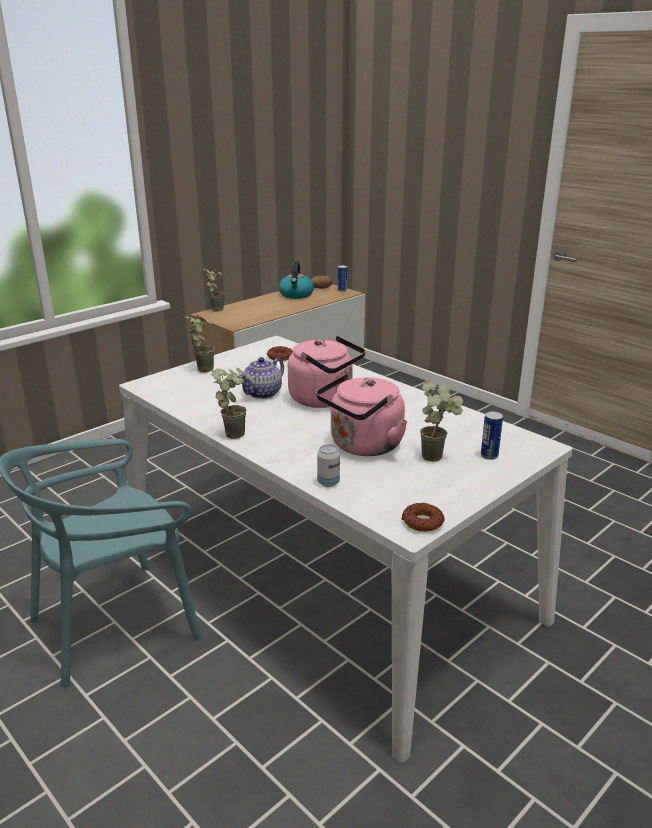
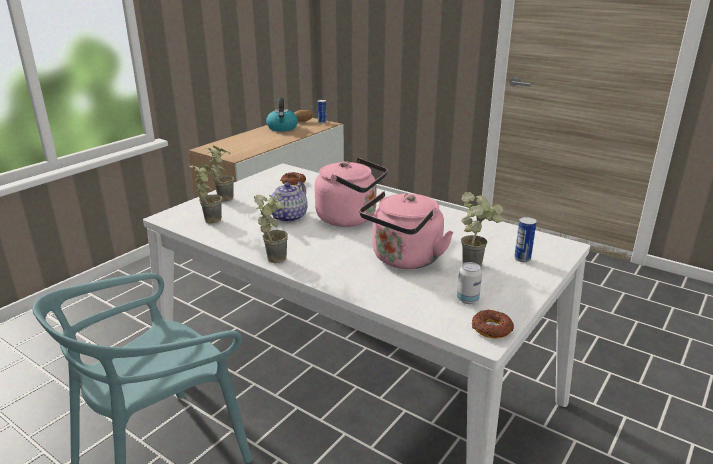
camera: 10 degrees left, 0 degrees up
potted plant [203,268,224,312] -> potted plant moved to [189,163,222,224]
can [317,444,340,487] -> can moved to [457,262,482,304]

